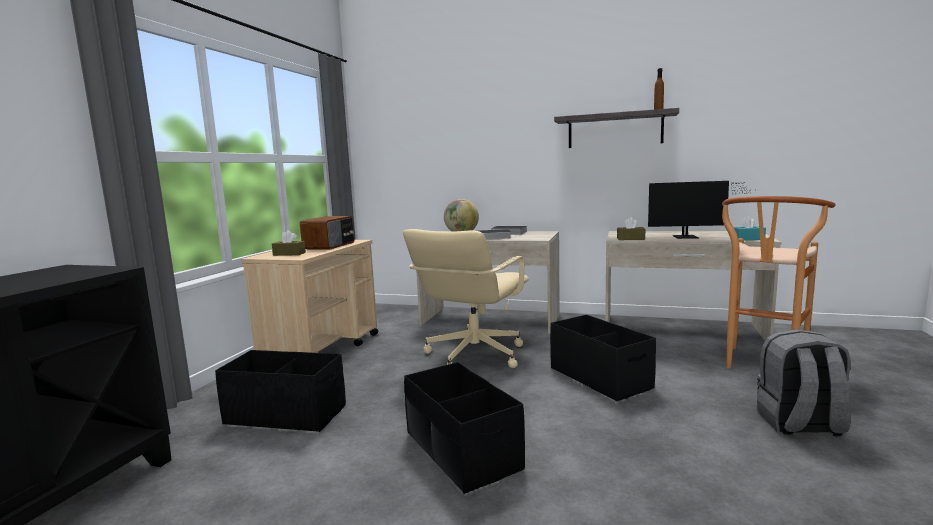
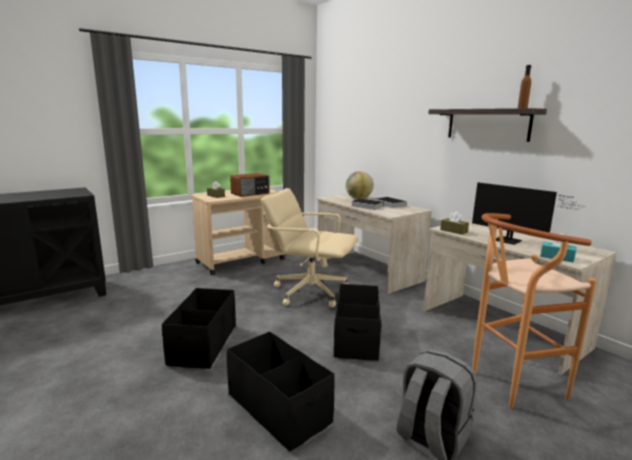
camera: 35 degrees right, 5 degrees up
black storage box [215,350,346,432] -> black storage box moved to [227,331,335,452]
beige office chair [403,229,529,368] -> beige office chair turned 45 degrees clockwise [261,188,359,307]

